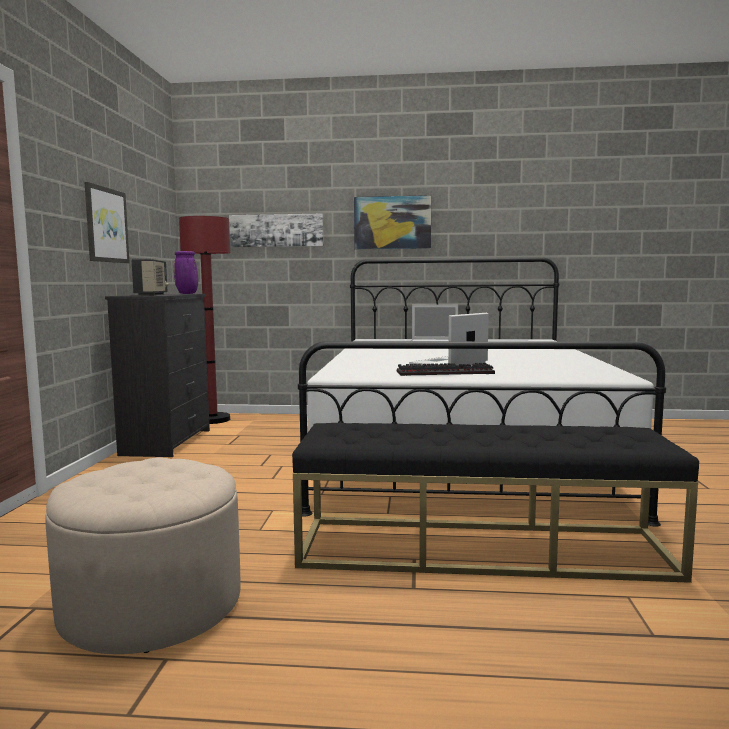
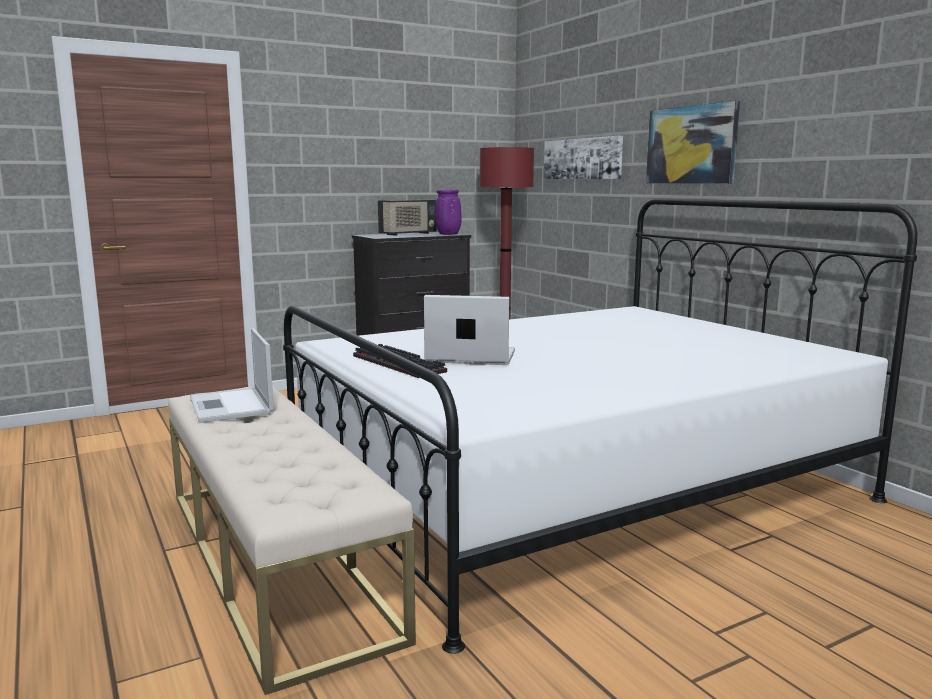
camera: 55 degrees right, 5 degrees up
beige ottoman [45,458,240,654] -> none
picture [85,182,130,263] -> none
black bench [292,423,699,583] -> beige bench [168,385,416,695]
laptop [411,305,458,341] -> laptop moved to [190,328,274,423]

